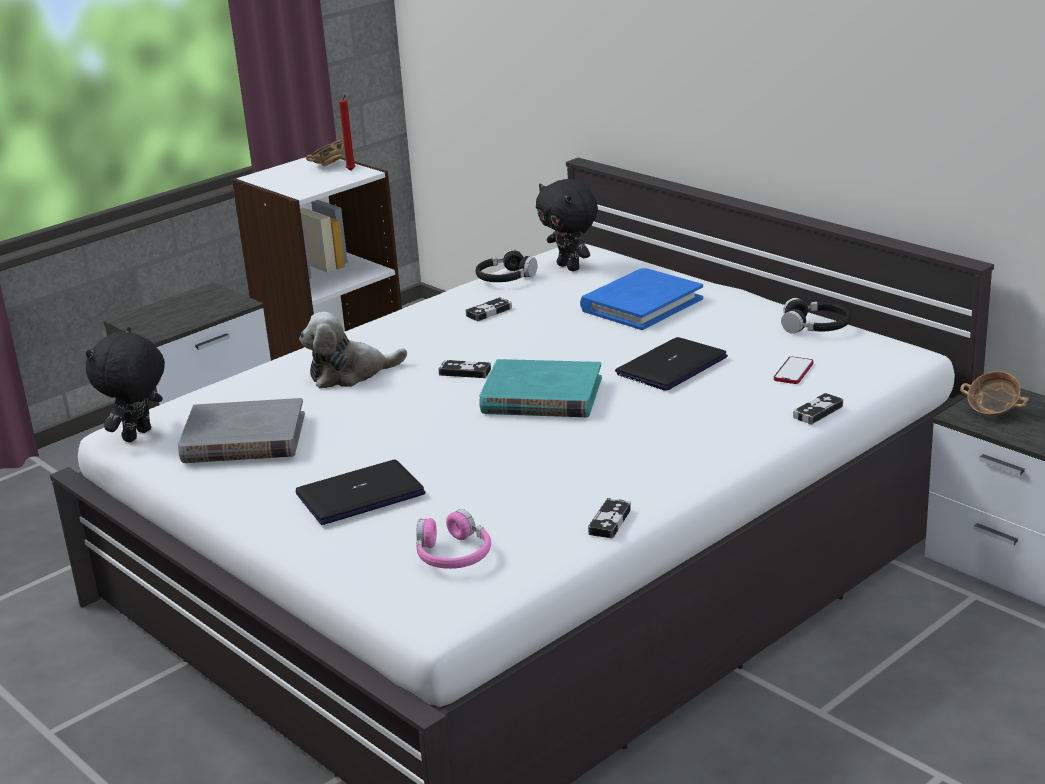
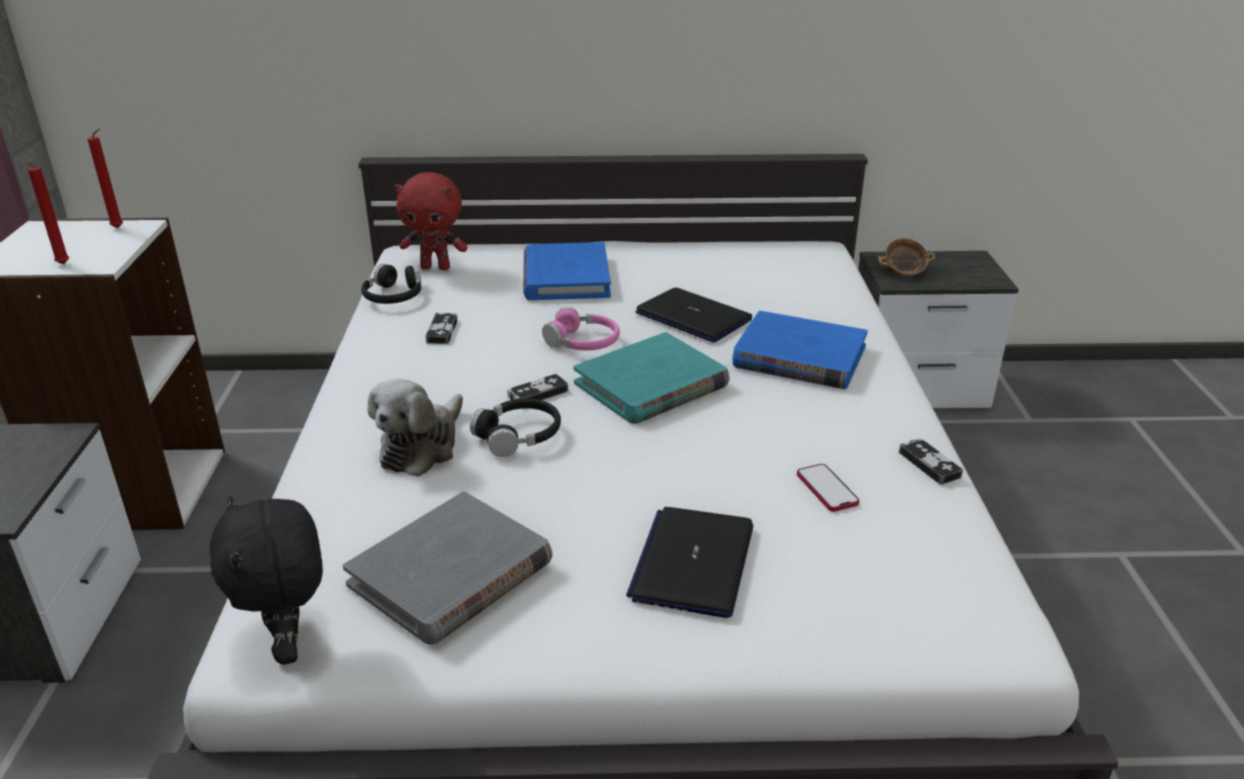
camera: 50 degrees left, 5 degrees up
bowl [306,140,345,166] -> none
pink headphones [416,509,491,569] -> pink headphones moved to [542,307,620,350]
black plush toy [536,179,598,271] -> red plush toy [394,172,468,270]
laptop [615,337,728,391] -> laptop turned 135 degrees clockwise [635,287,752,342]
phone [774,356,813,384] -> phone moved to [797,464,859,512]
black headphones [781,298,851,334] -> black headphones moved to [470,399,561,457]
game controller [793,393,843,425] -> none
none -> red candle [24,156,69,264]
none -> blue book [732,311,868,389]

